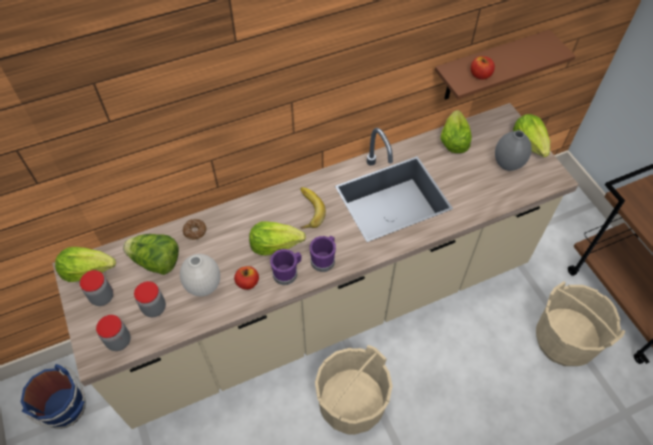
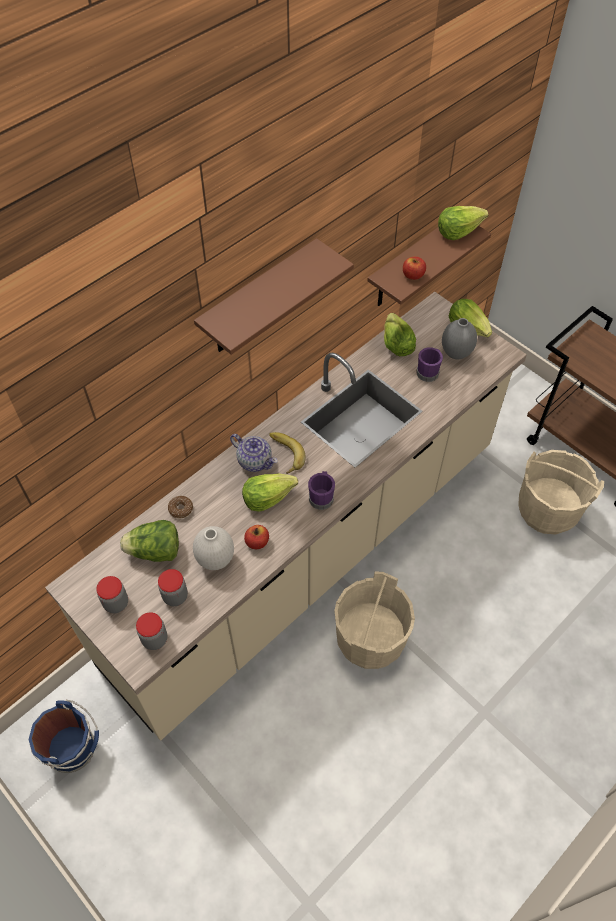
camera: 20 degrees left, 0 degrees up
lettuce [55,247,116,282] -> lettuce moved to [438,206,489,240]
purple mug [270,249,301,285] -> purple mug moved to [416,347,443,382]
none -> brown shelf [194,238,354,355]
none -> teapot [230,434,277,472]

